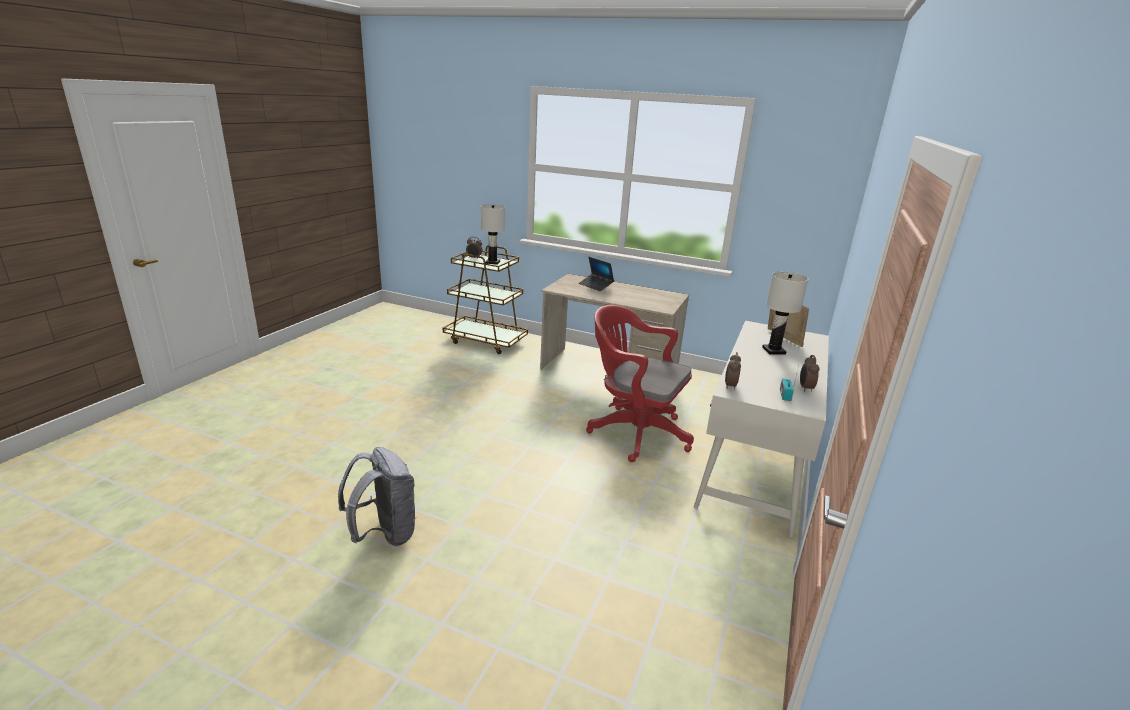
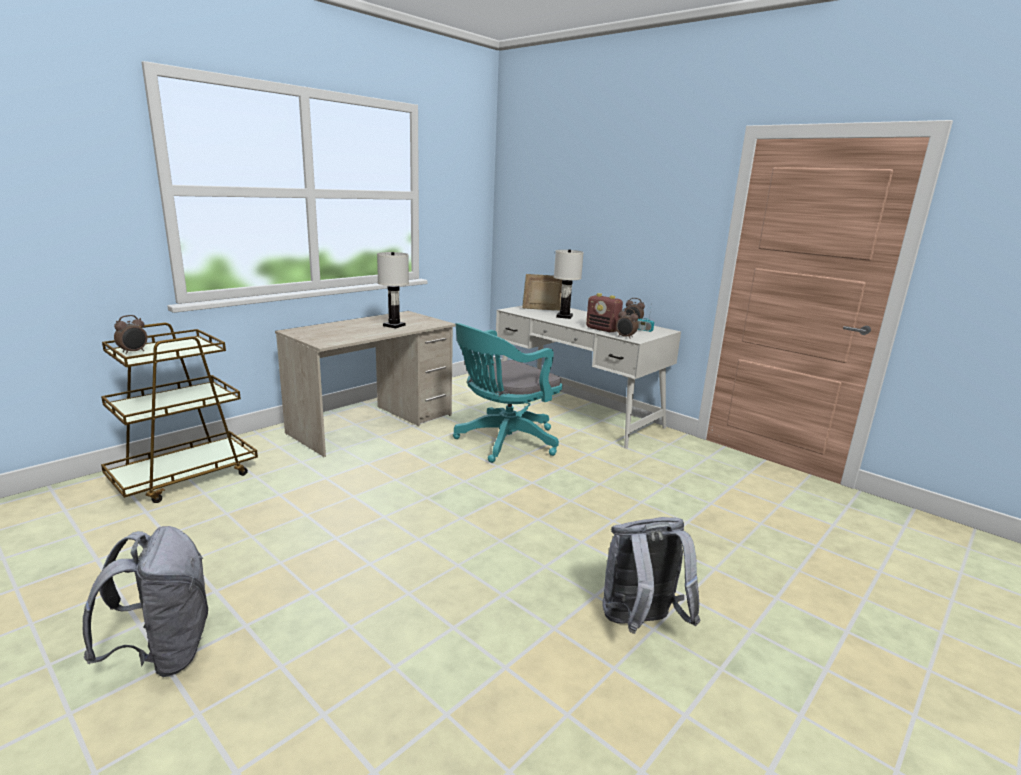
camera: 70 degrees left, 5 degrees down
white table lamp [481,204,505,265] -> white table lamp moved to [377,252,409,328]
laptop [579,257,614,291] -> none
red office chair [586,305,694,462] -> turquoise office chair [453,323,562,463]
none -> grey backpack [82,526,208,677]
none -> radio [586,293,623,332]

